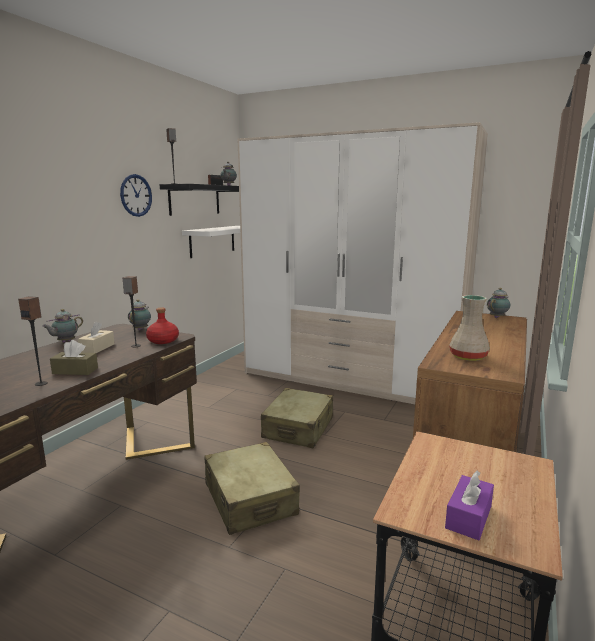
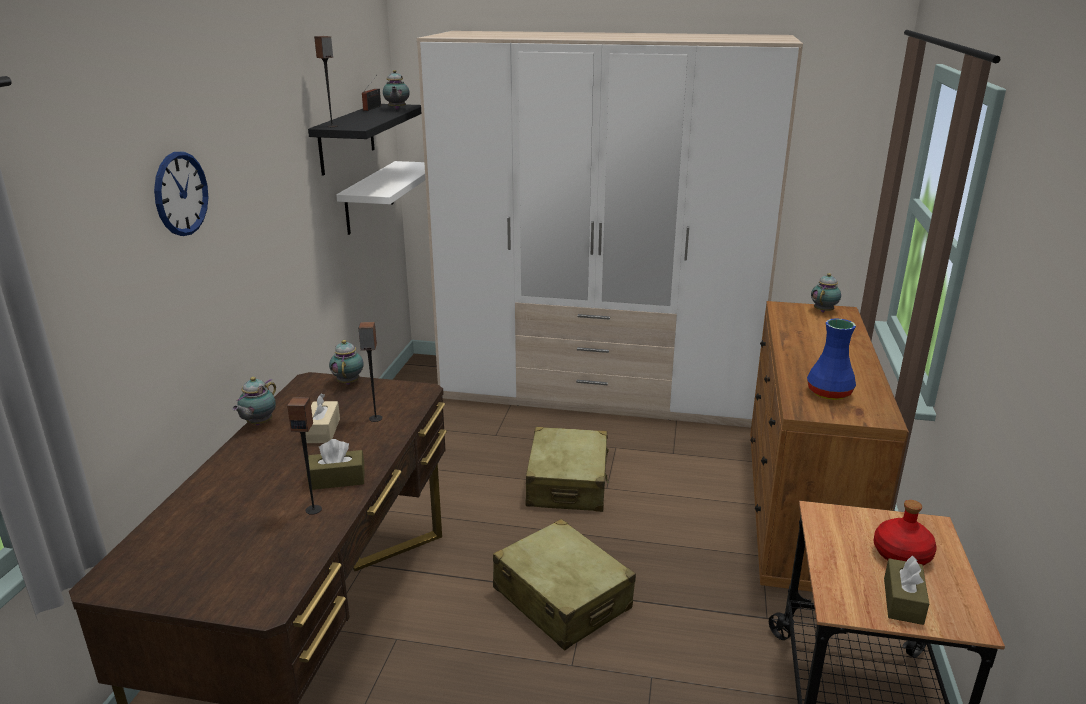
camera: 15 degrees left, 10 degrees up
wall clock [120,174,152,217] -> wall clock moved to [154,152,208,236]
red bottle [146,307,179,344] -> red bottle moved to [874,500,937,566]
purple tissue box [445,471,494,540] -> brown tissue box [884,556,929,625]
beige vase [449,295,490,361] -> blue vase [807,318,856,400]

